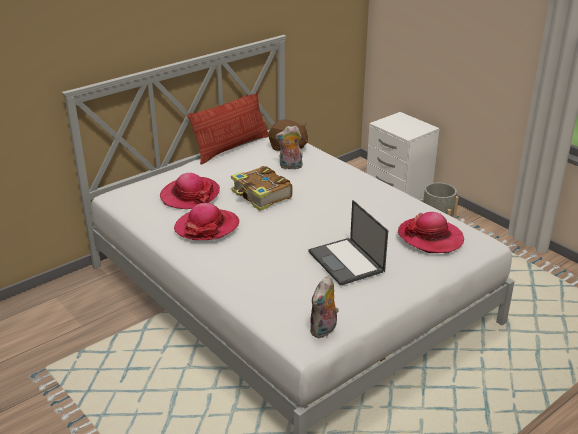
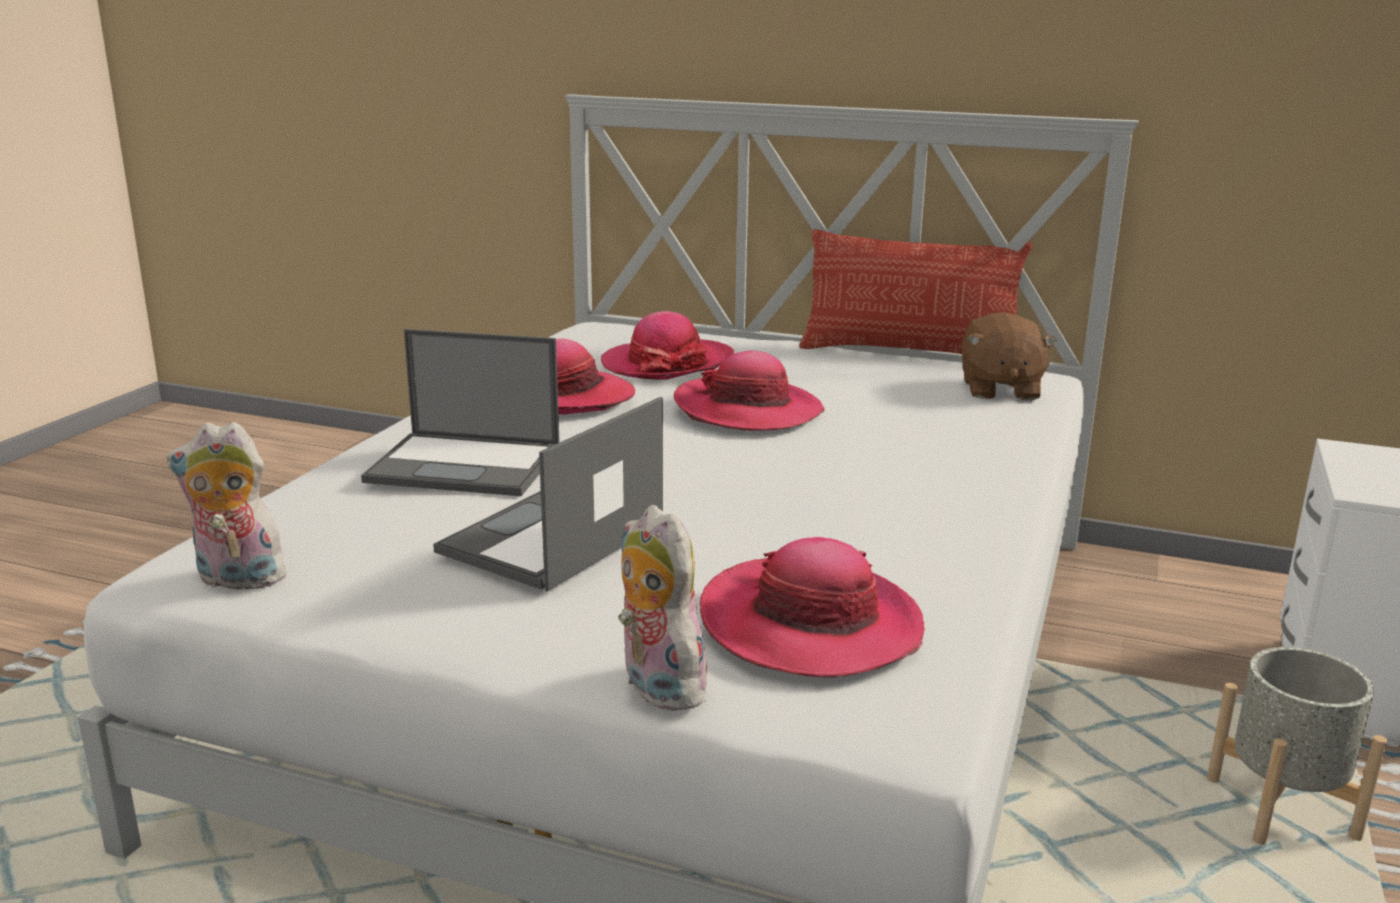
camera: 60 degrees right, 10 degrees down
book [231,166,293,211] -> hat [674,351,825,431]
plush toy [275,126,303,169] -> plush toy moved to [618,505,707,711]
none -> laptop [361,329,560,496]

